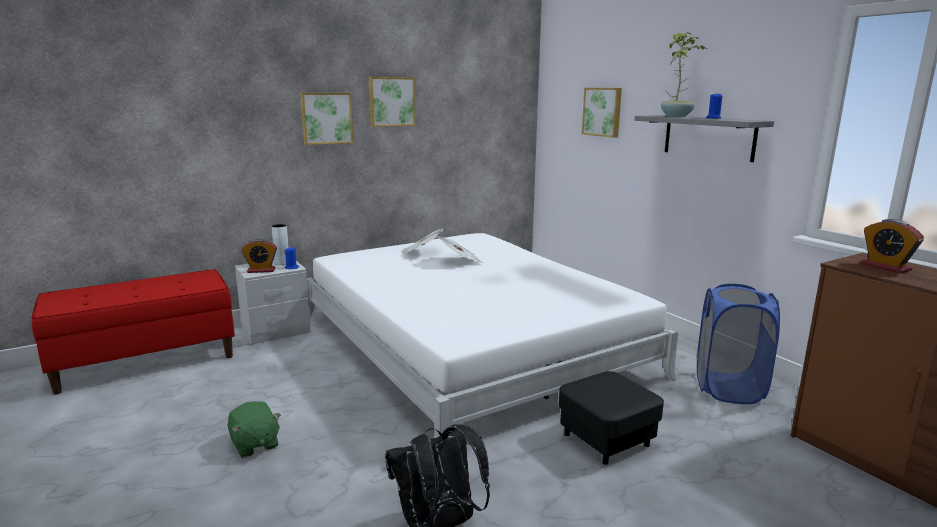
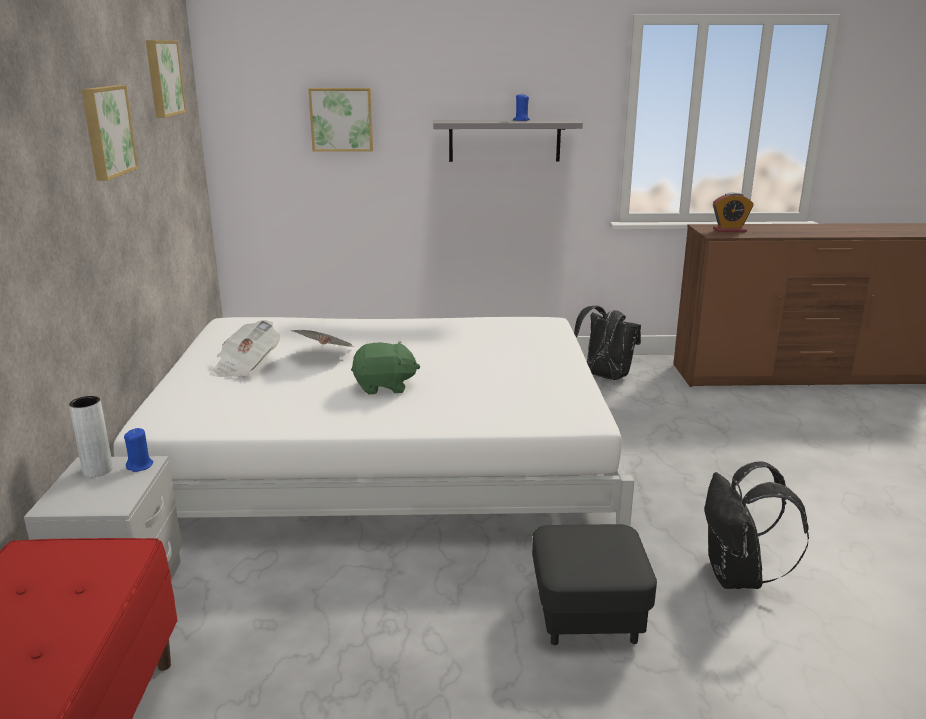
camera: 60 degrees left, 5 degrees up
green plush toy [228,401,281,458] -> green plush toy moved to [351,341,420,394]
alarm clock [242,239,277,273] -> none
picture [300,93,354,145] -> picture moved to [146,40,187,118]
black ottoman [559,371,664,465] -> black ottoman moved to [532,524,657,645]
potted plant [661,32,707,117] -> none
blue laundry basket [697,284,780,404] -> black backpack [574,306,641,380]

